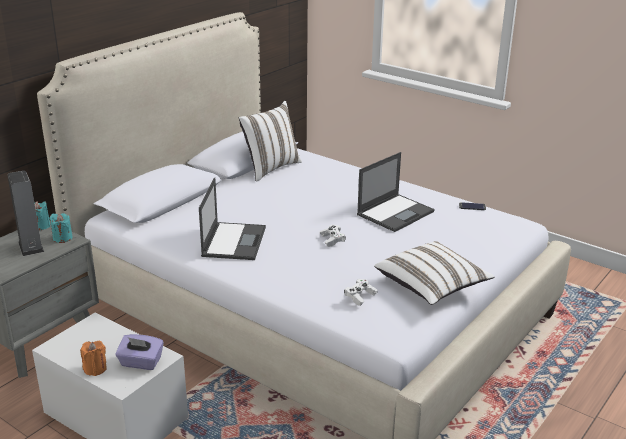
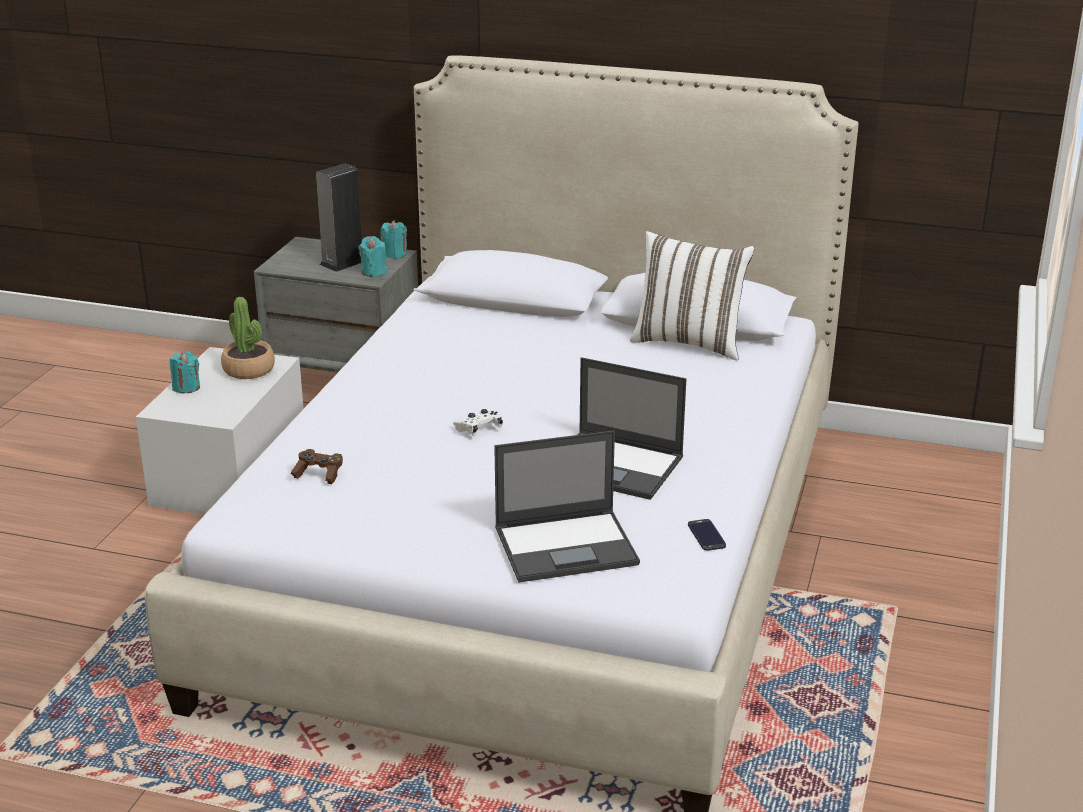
camera: 70 degrees right, 0 degrees up
orange candle [80,341,107,376] -> turquoise candle [170,352,200,393]
purple tissue box [115,334,164,370] -> none
laptop [199,178,266,260] -> laptop moved to [494,430,640,583]
white game controller [344,279,378,306] -> brown game controller [291,449,343,484]
white pillow [374,241,495,305] -> none
none -> potted plant [221,297,275,379]

